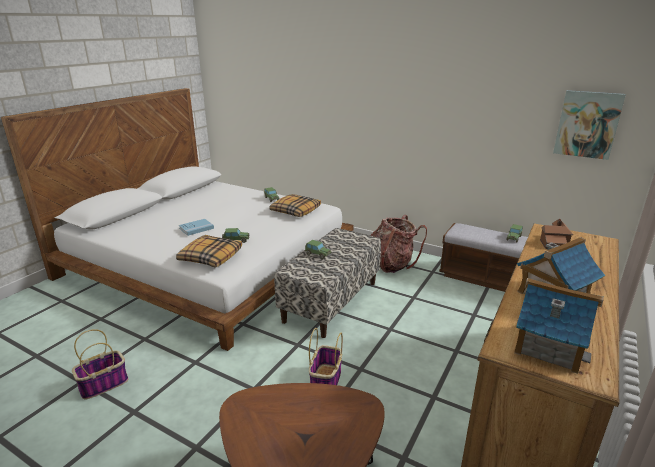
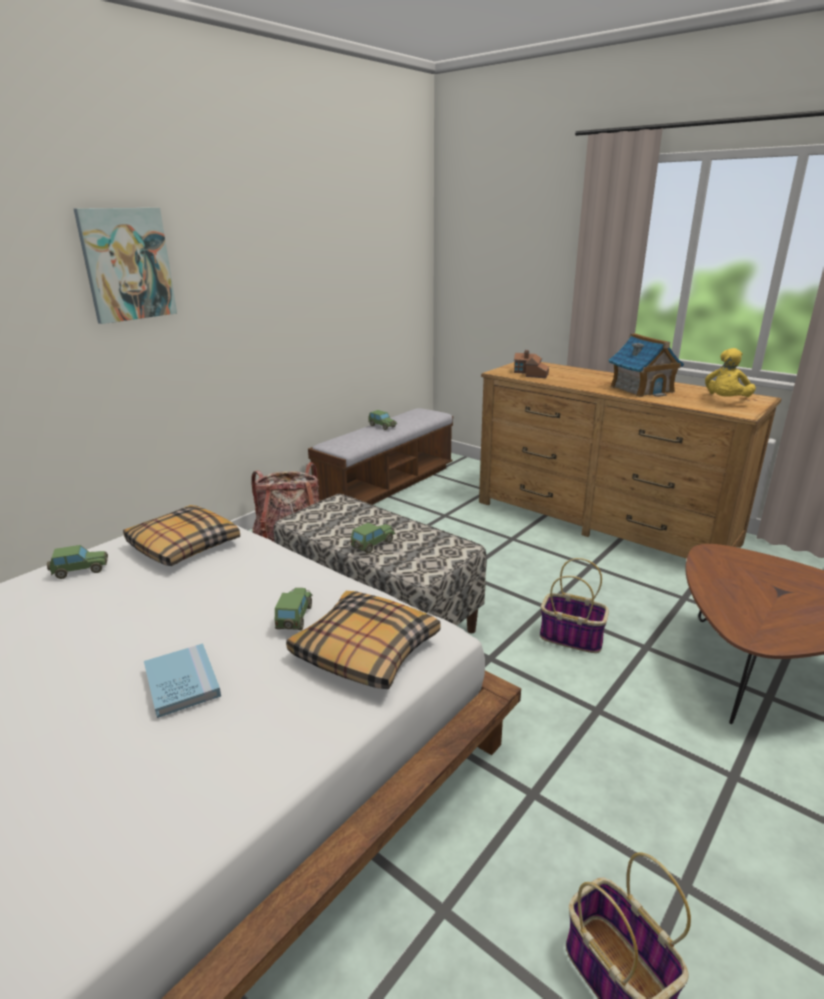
camera: 80 degrees left, 0 degrees up
toy house [514,278,604,374] -> yellow plush toy [705,348,756,397]
picture [553,90,626,160] -> picture moved to [74,208,177,324]

